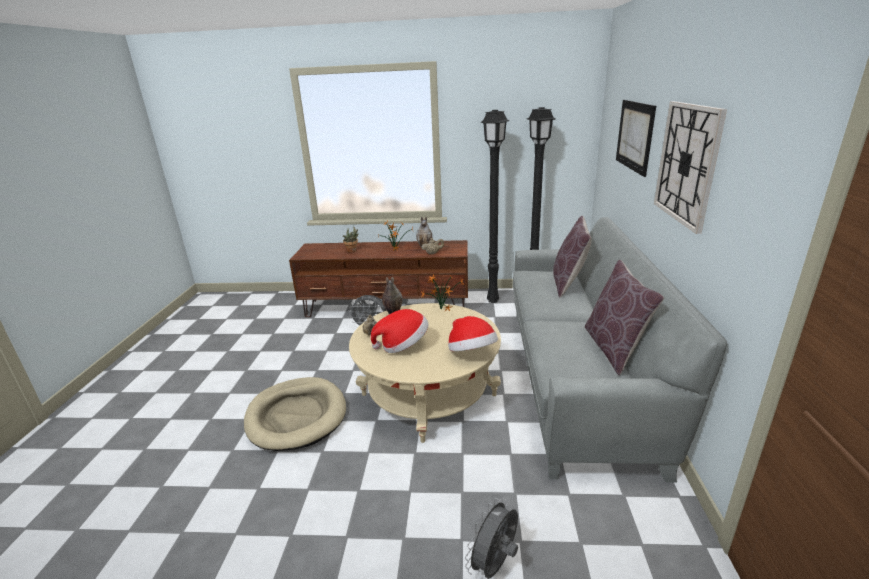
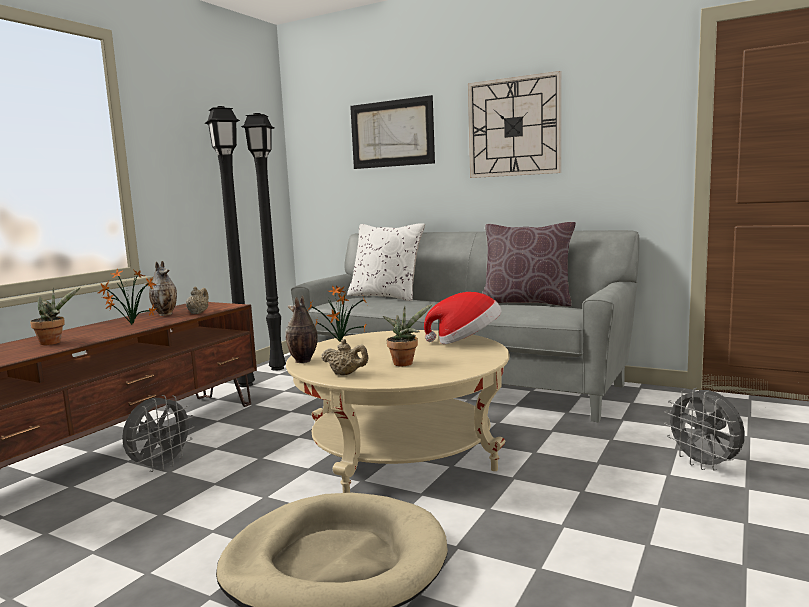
camera: 65 degrees left, 15 degrees down
hat [371,309,428,353] -> potted plant [383,304,433,366]
brown pillow [553,216,592,298] -> white pillow [347,223,425,301]

